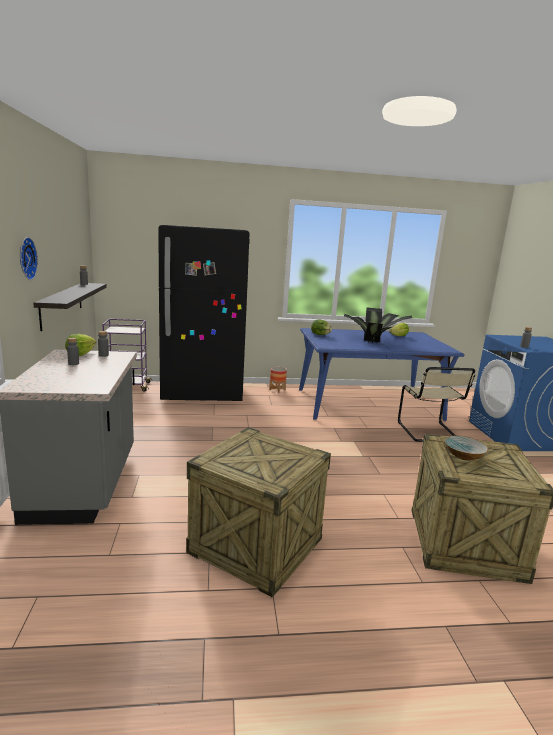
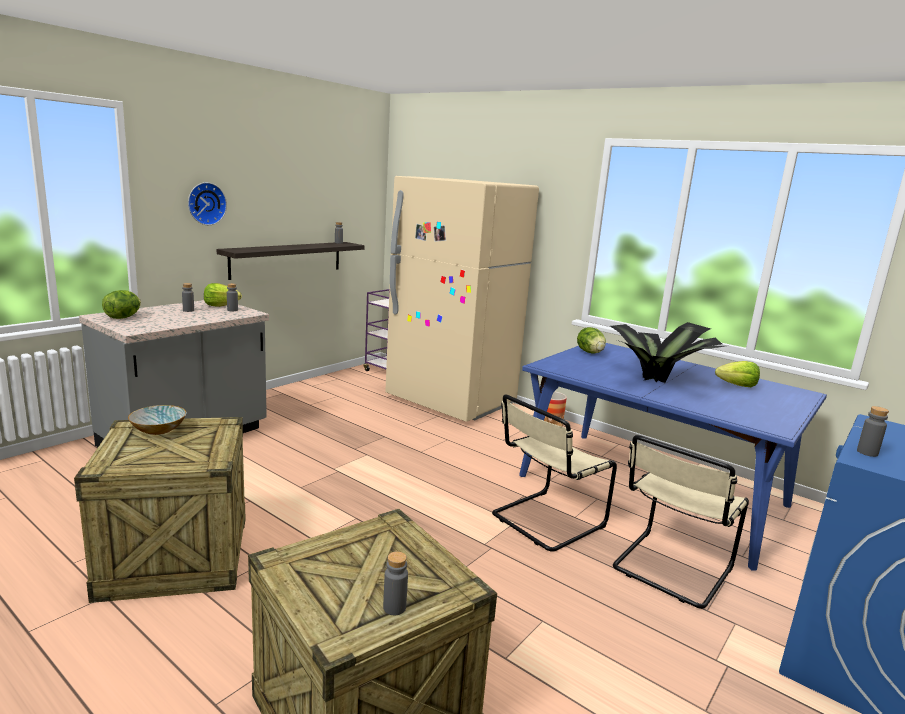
camera: 45 degrees right, 0 degrees up
black fridge [158,225,250,401] -> beige fridge [385,176,539,422]
bowl [444,436,488,461] -> bowl moved to [128,405,187,435]
none -> lettuce [102,290,141,319]
none -> grey bottle [383,551,408,615]
none -> beige chair [492,395,617,552]

